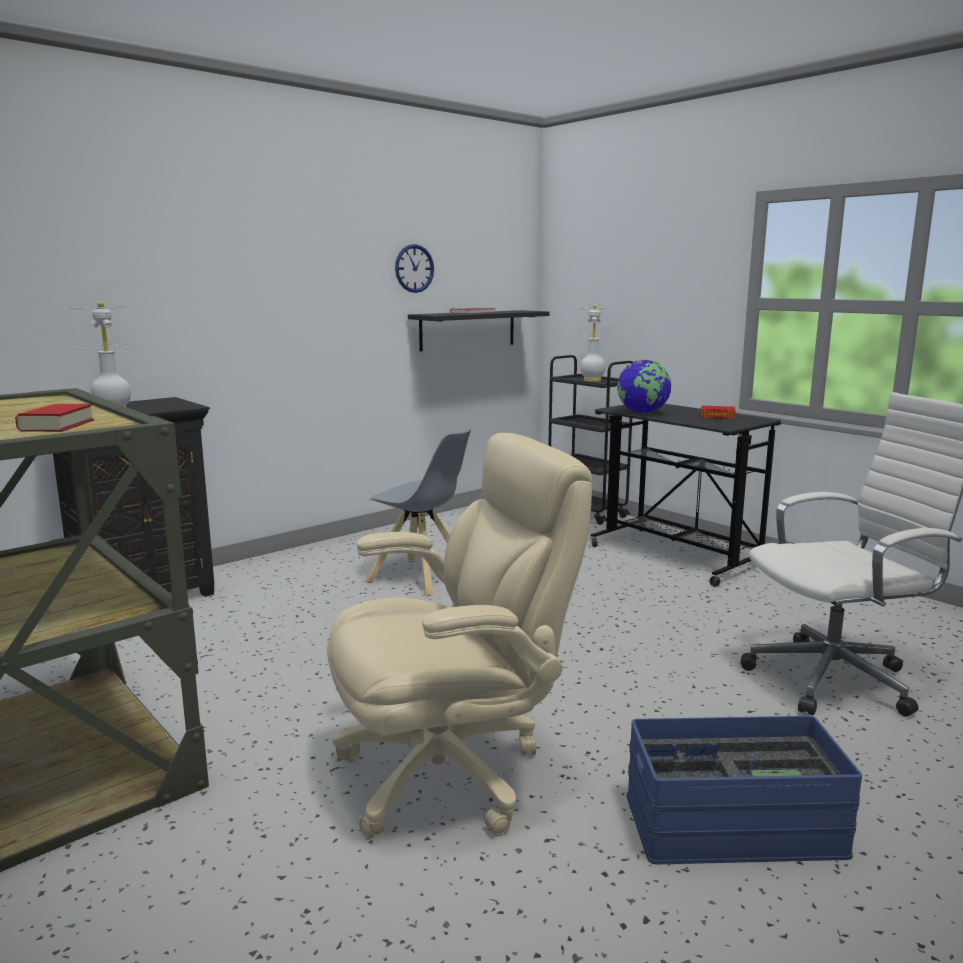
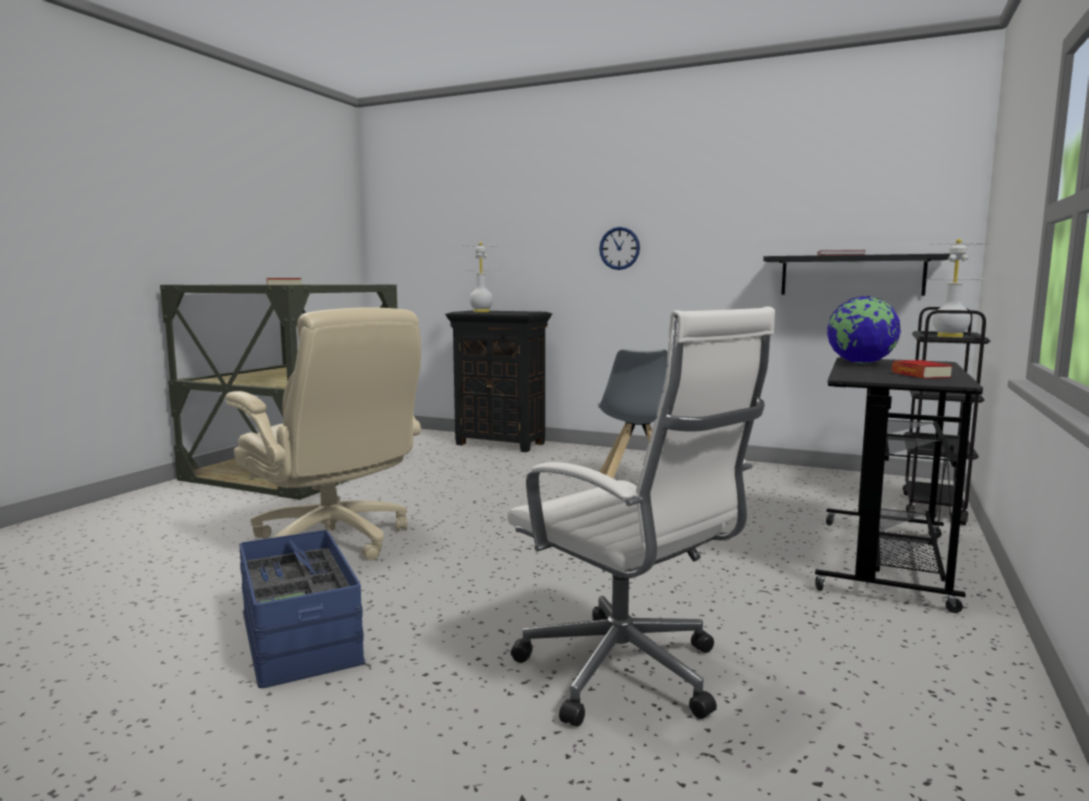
camera: 65 degrees right, 5 degrees down
wall clock [395,244,434,293] -> wall clock moved to [599,227,640,270]

